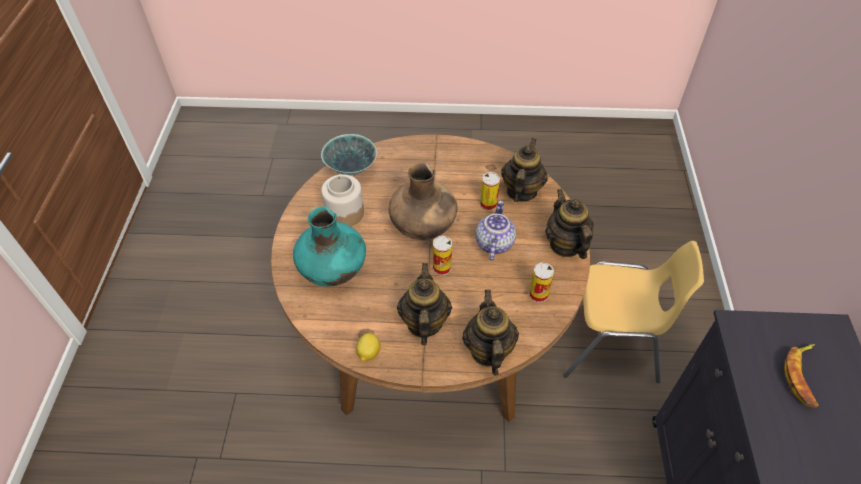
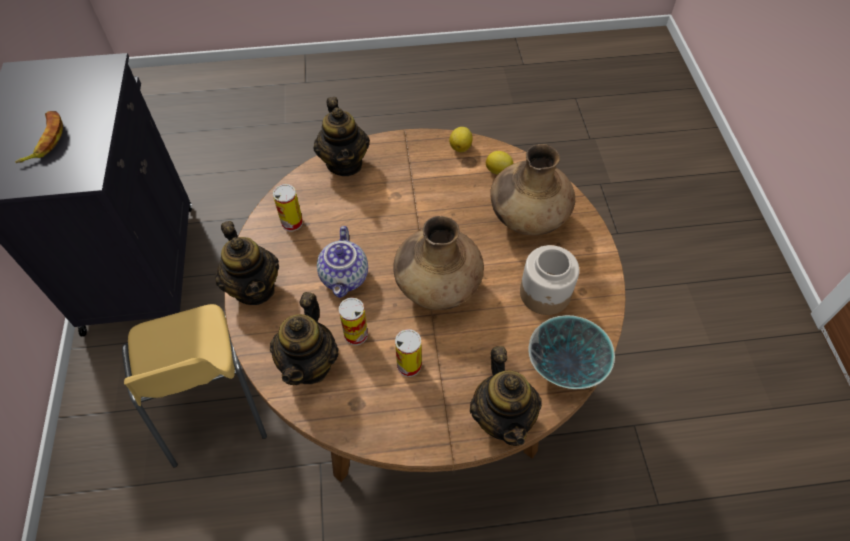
camera: 170 degrees right, 5 degrees up
turquoise vase [293,207,366,287] -> brown vase [490,144,575,235]
teapot [397,263,452,345] -> teapot moved to [470,346,542,446]
can [433,236,452,276] -> can moved to [395,329,422,377]
yellow chair [563,241,704,383] -> yellow chair turned 105 degrees counterclockwise [122,304,267,468]
none -> lemon [486,151,514,175]

